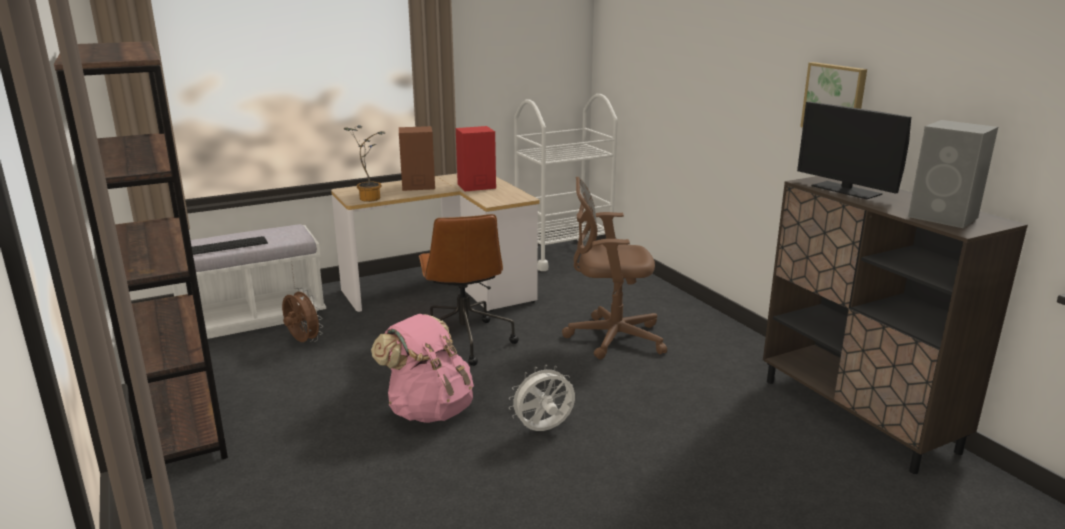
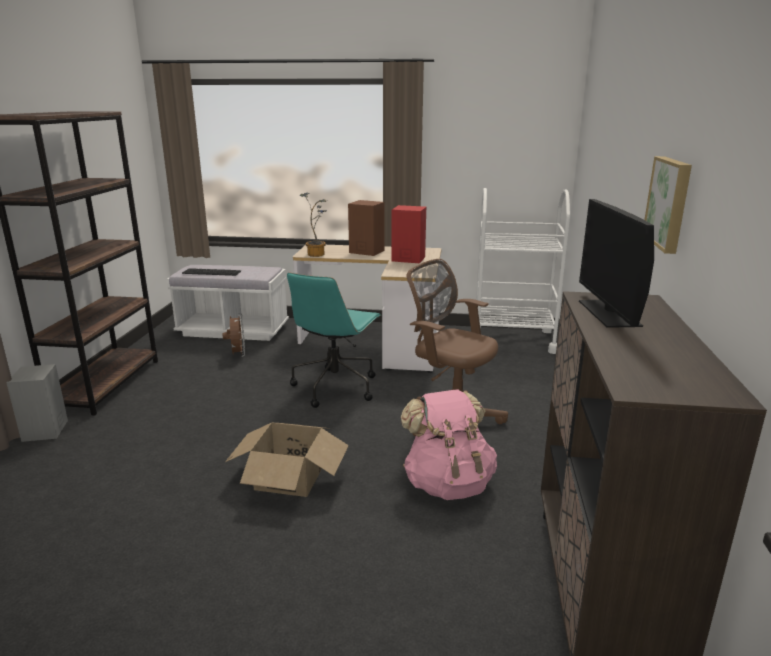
camera: 35 degrees right, 0 degrees up
pink backpack [371,314,474,423] -> pink backpack moved to [401,389,497,500]
brown office chair [419,214,519,366] -> turquoise office chair [287,273,381,408]
white fan [509,364,575,431] -> cardboard box [225,423,349,497]
grey speaker [908,120,998,228] -> grey speaker moved to [7,364,68,442]

